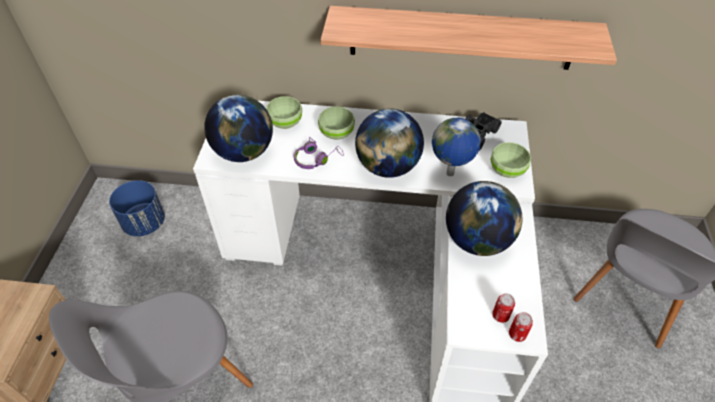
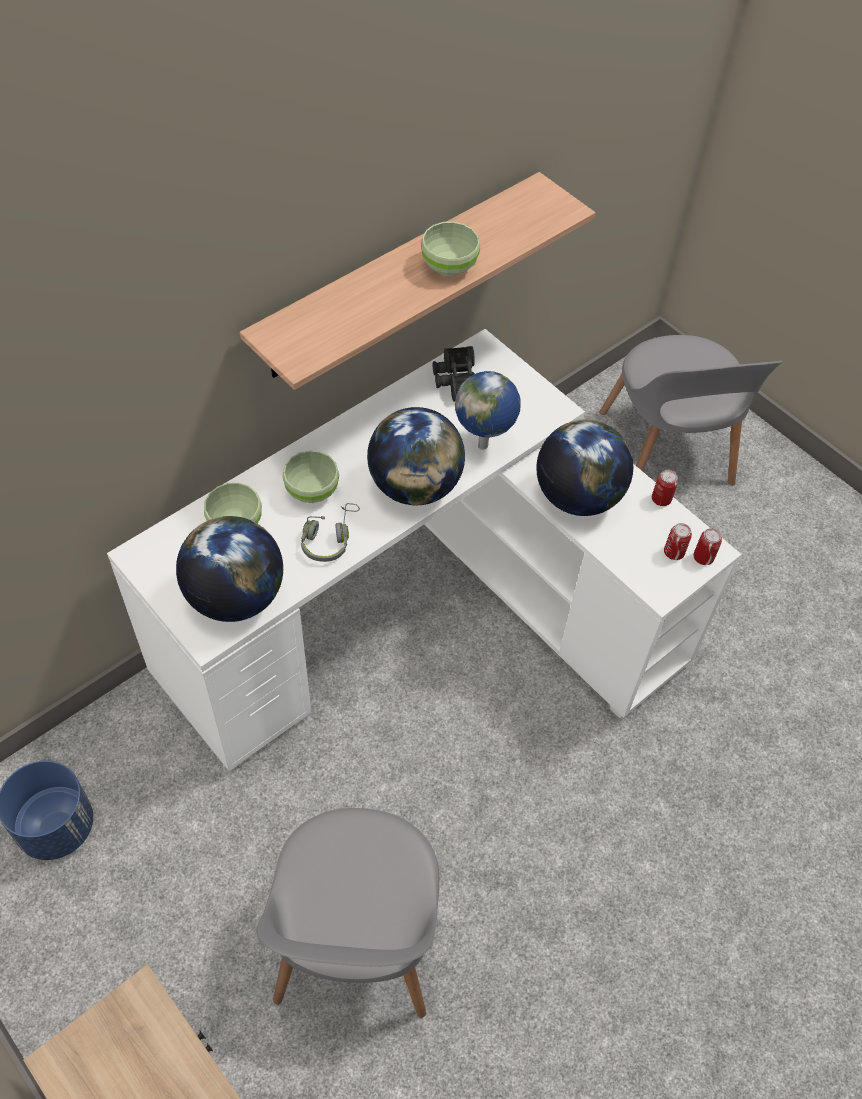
camera: 50 degrees left, 5 degrees up
purple headphones [294,137,344,169] -> grey headphones [301,503,360,562]
green bowl [491,142,531,178] -> green bowl moved to [421,222,480,276]
none -> can [652,470,678,506]

